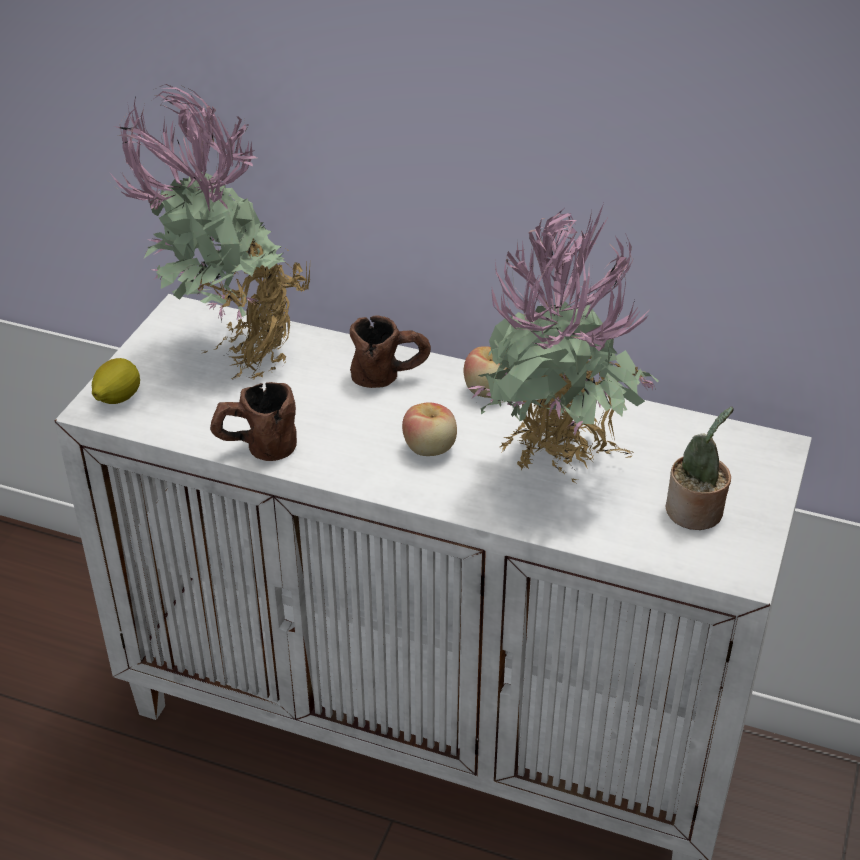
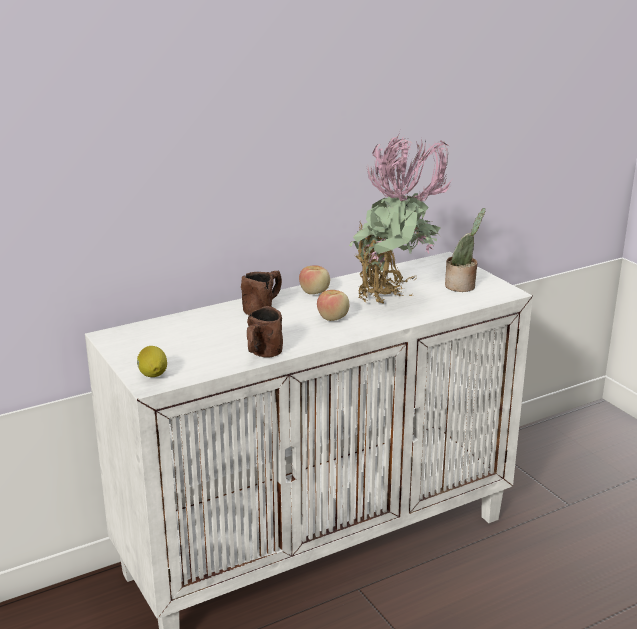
camera: 50 degrees left, 15 degrees down
potted plant [110,84,311,380] -> none

